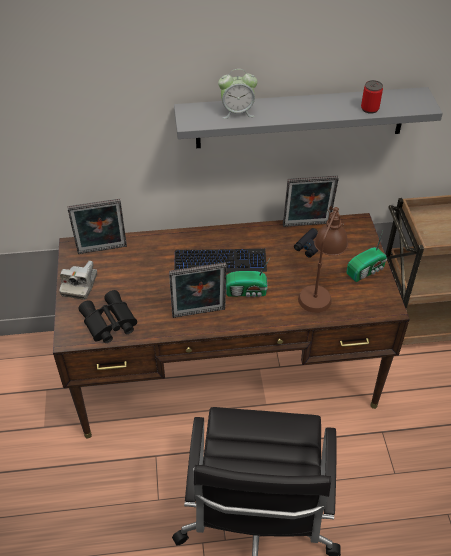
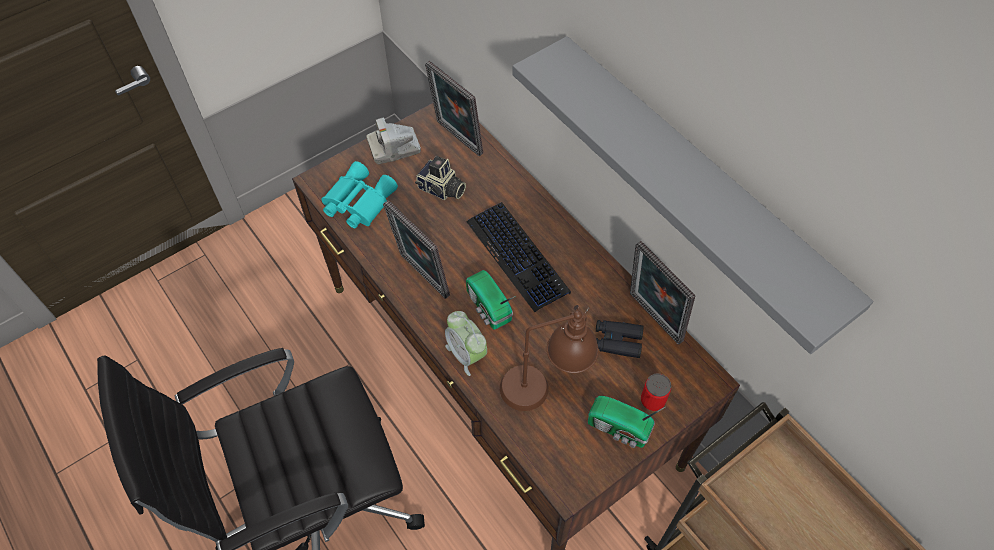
camera: 60 degrees right, 10 degrees up
black binoculars [78,290,137,343] -> turquoise binoculars [321,161,398,228]
alarm clock [218,69,257,119] -> alarm clock moved to [445,311,487,376]
can [361,80,383,114] -> can moved to [641,374,671,411]
none -> camera [415,156,466,200]

